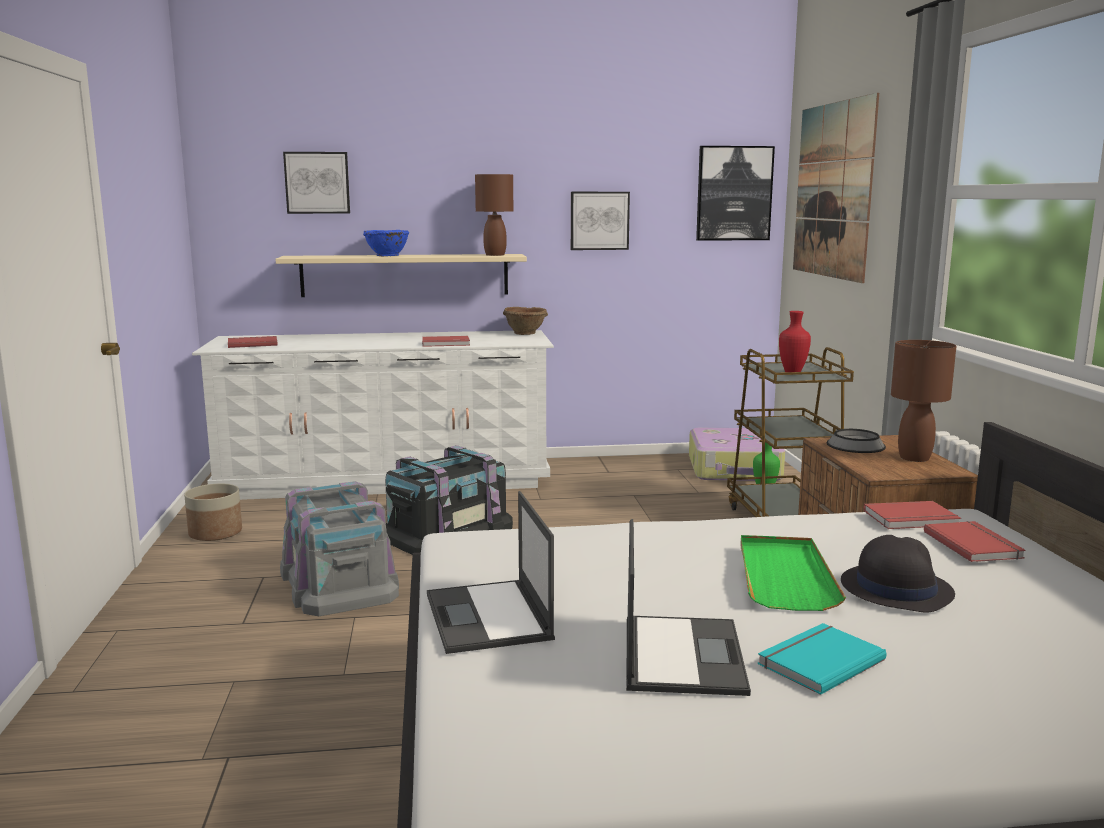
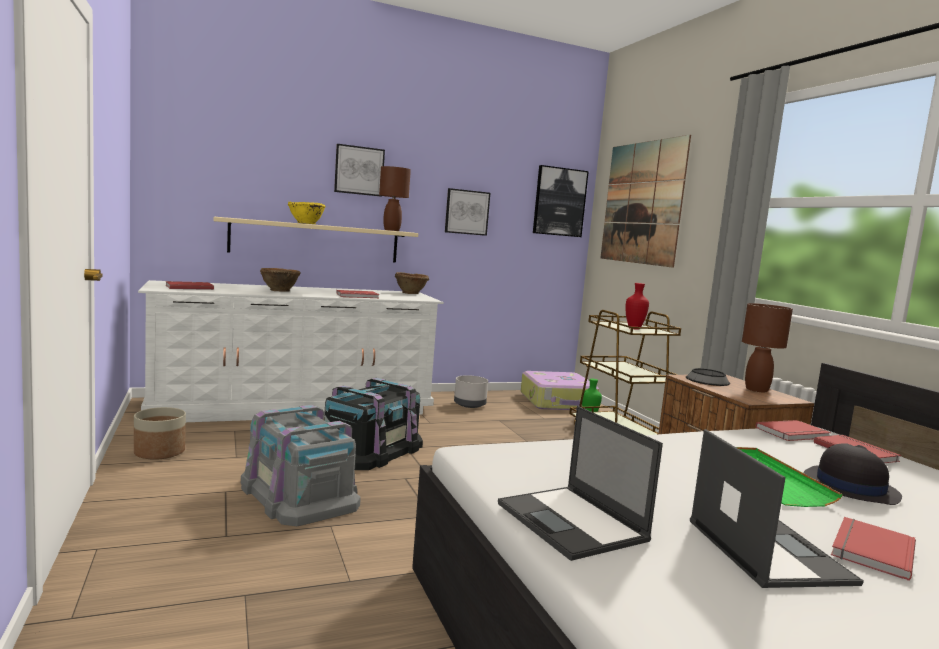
camera: 15 degrees left, 5 degrees down
picture [283,152,350,214] -> picture moved to [334,144,385,197]
blue bowl [363,230,409,256] -> yellow bowl [288,201,326,224]
turquoise book [757,623,887,695] -> red book [831,517,916,581]
none -> brown bowl [260,268,301,292]
none -> grey planter [454,375,488,408]

